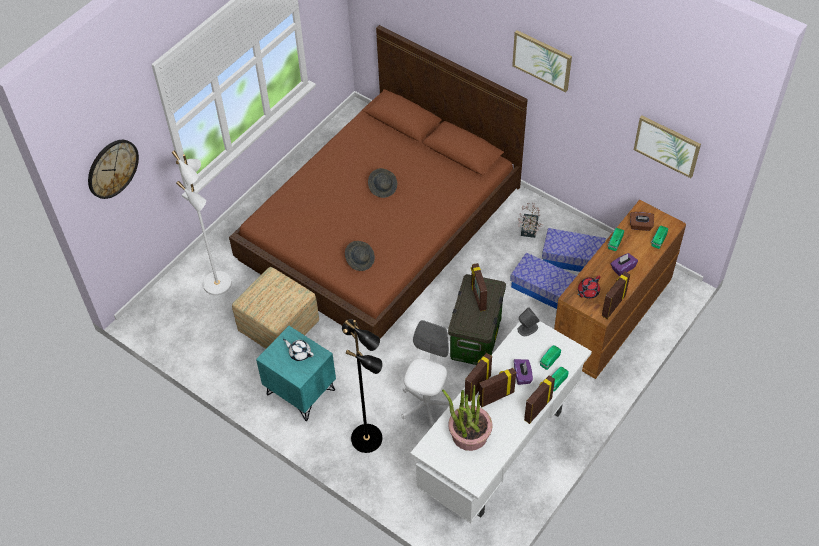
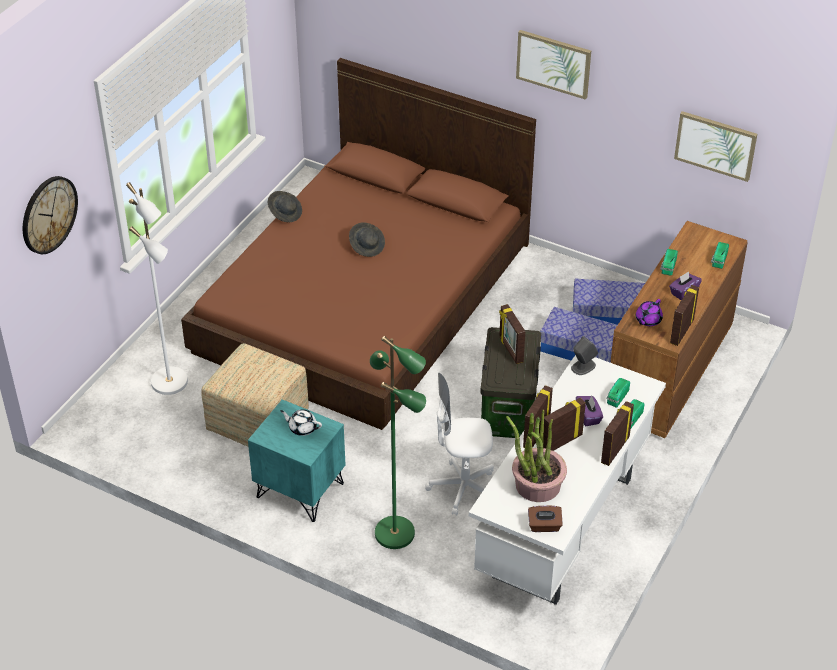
camera: 10 degrees left, 10 degrees down
black floor lamp [342,319,383,453] -> green floor lamp [370,336,426,549]
grey hat [345,241,375,271] -> grey hat moved to [268,191,302,222]
white office chair [402,320,453,427] -> white office chair turned 105 degrees counterclockwise [425,373,494,516]
potted plant [518,202,544,238] -> none
red teapot [578,275,600,299] -> purple teapot [636,299,663,326]
brown tissue box [630,212,654,231] -> brown tissue box moved to [528,505,563,532]

